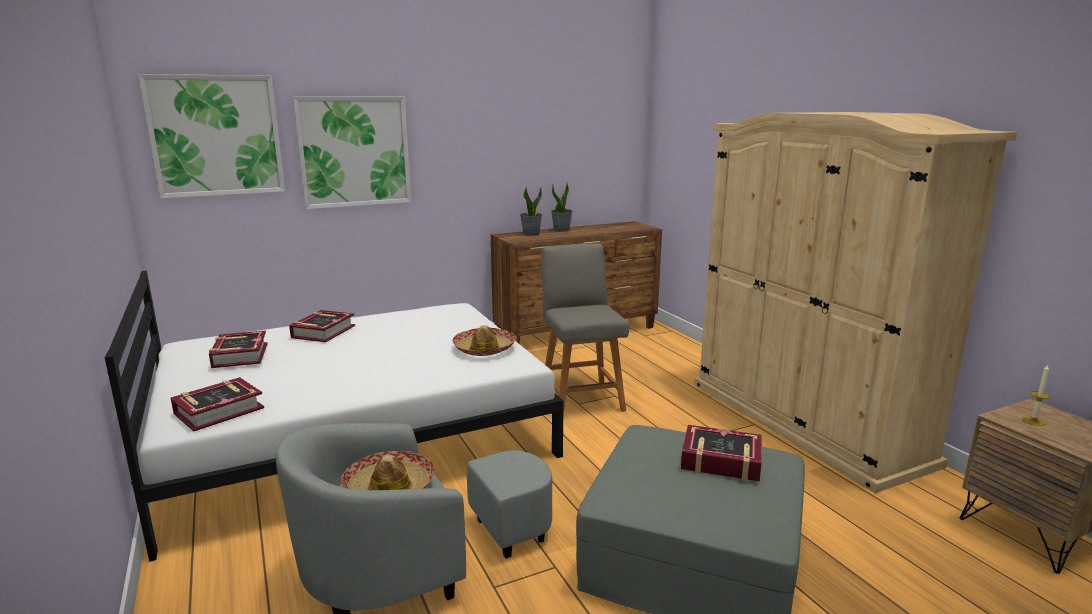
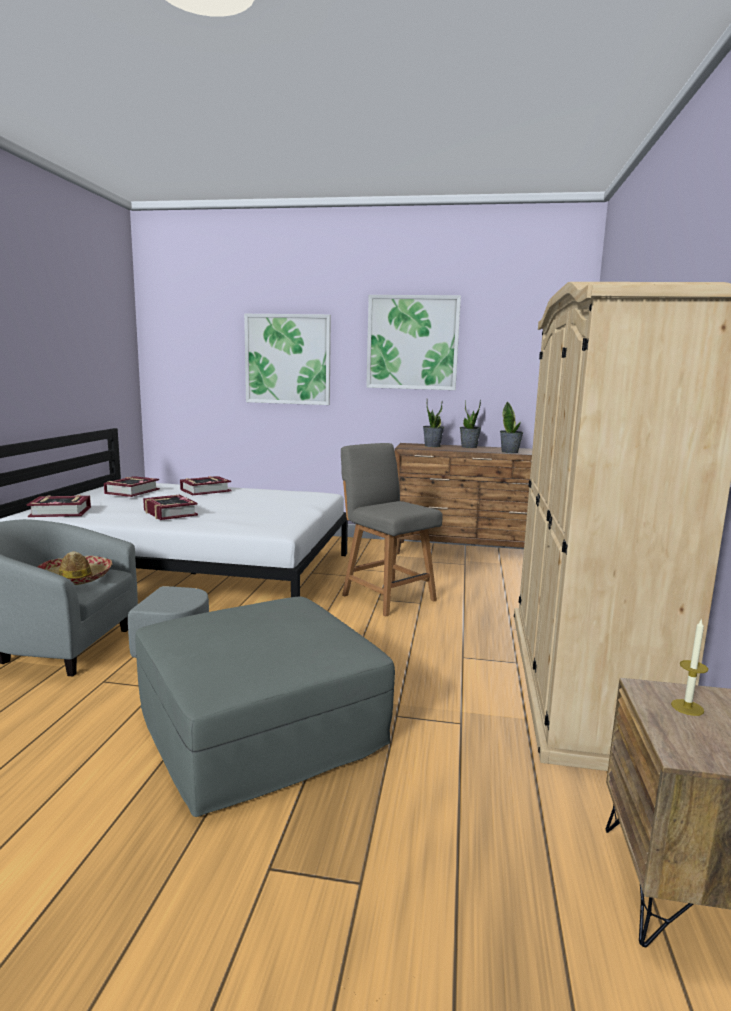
camera: 35 degrees right, 5 degrees down
picture [138,74,285,199] -> picture moved to [366,295,461,390]
hat [452,325,517,356] -> none
grey chair [541,244,629,417] -> grey chair turned 60 degrees counterclockwise [341,443,443,616]
book [681,425,762,481] -> book moved to [143,495,198,520]
none -> potted plant [500,401,524,453]

